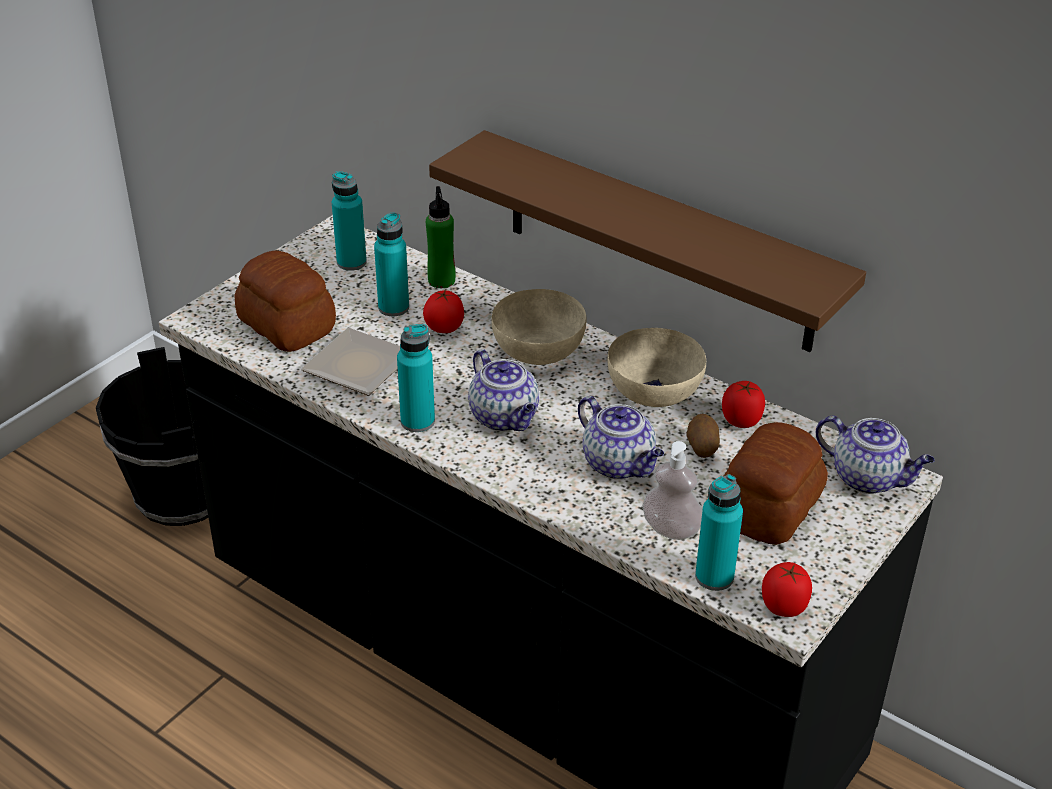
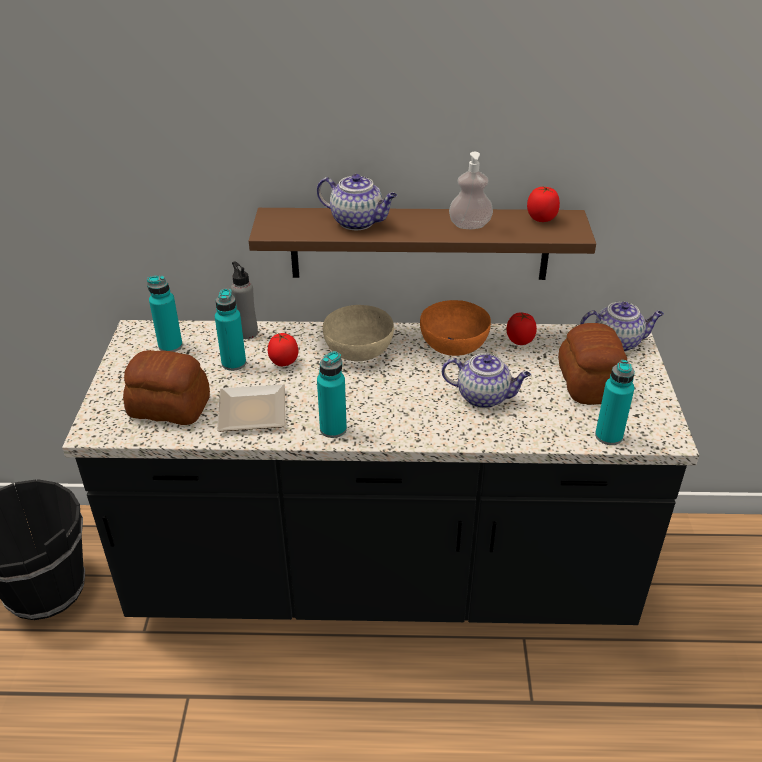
camera: 35 degrees left, 0 degrees up
green bottle [426,186,455,288] -> grey bottle [231,261,258,339]
teapot [468,349,539,432] -> teapot moved to [317,174,397,230]
beige bowl [607,328,706,407] -> orange bowl [420,300,491,356]
soap dispenser [642,441,702,540] -> soap dispenser moved to [449,152,493,229]
potato [686,414,720,458] -> none
tomato [762,562,812,617] -> tomato moved to [527,187,560,222]

